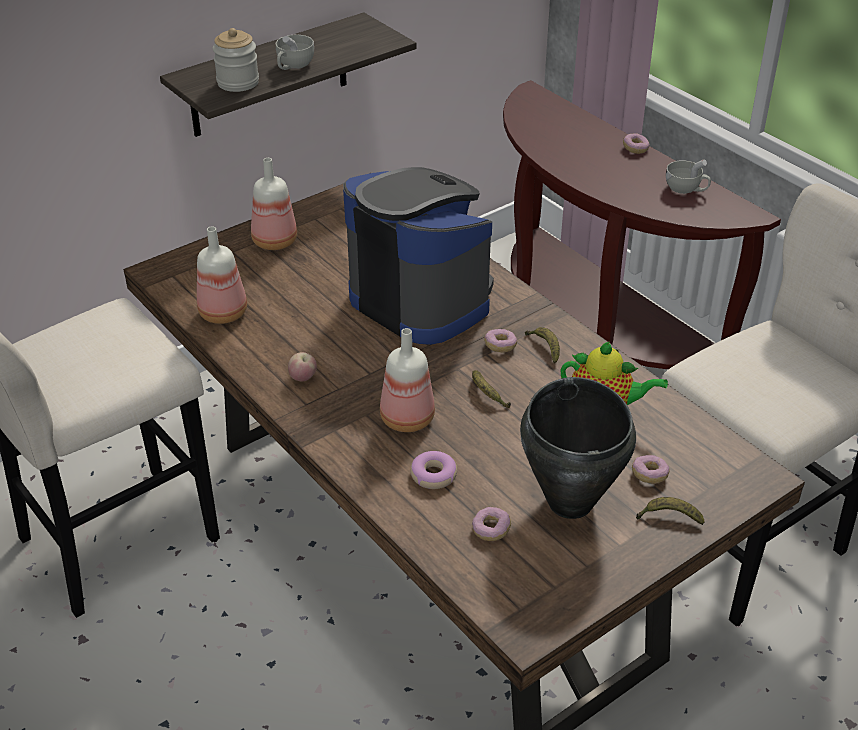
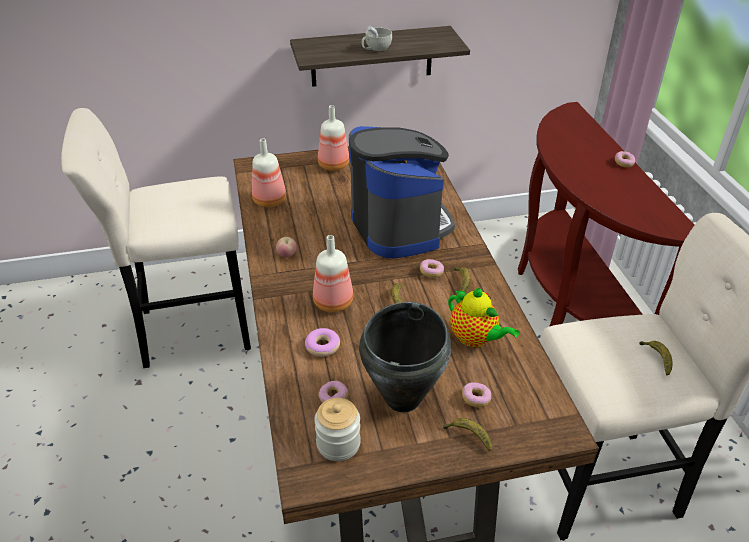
camera: 25 degrees right, 0 degrees up
jar [212,28,259,92] -> jar moved to [314,398,361,461]
white cup [666,159,711,194] -> none
none -> banana [639,341,673,376]

